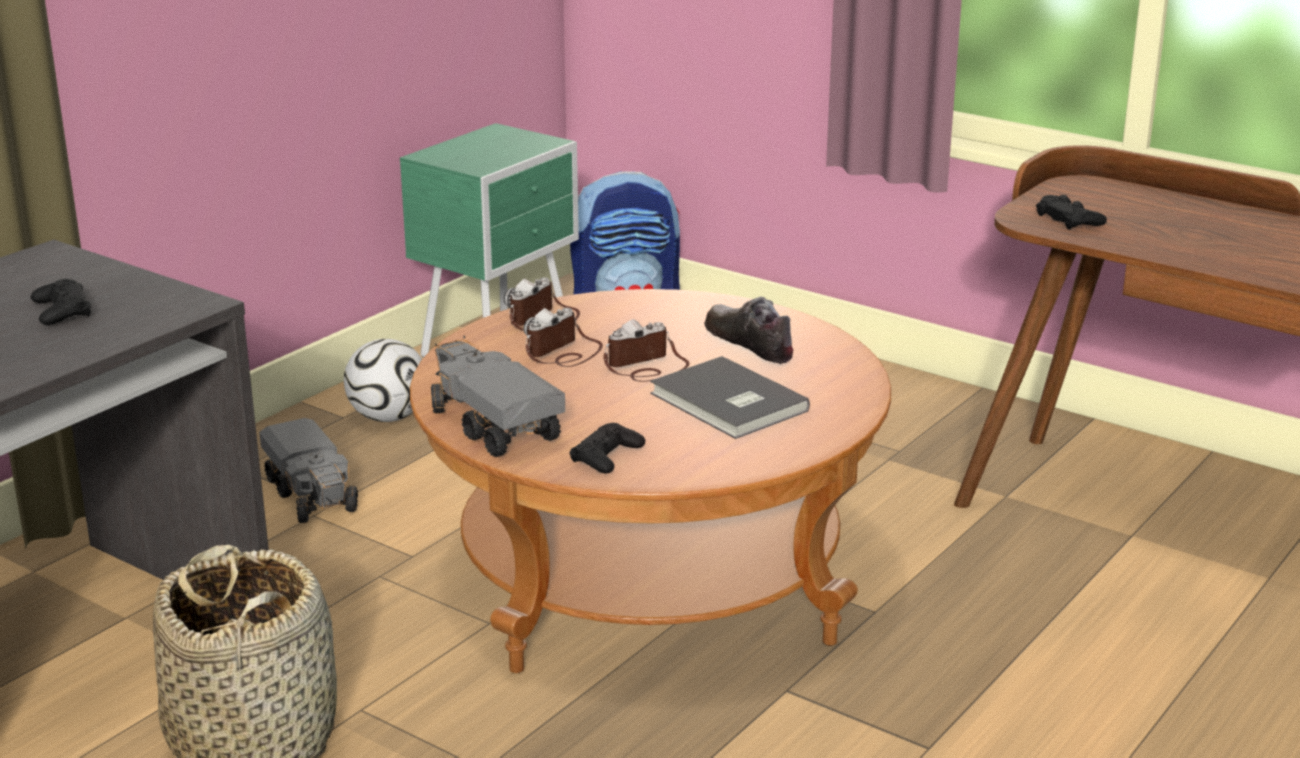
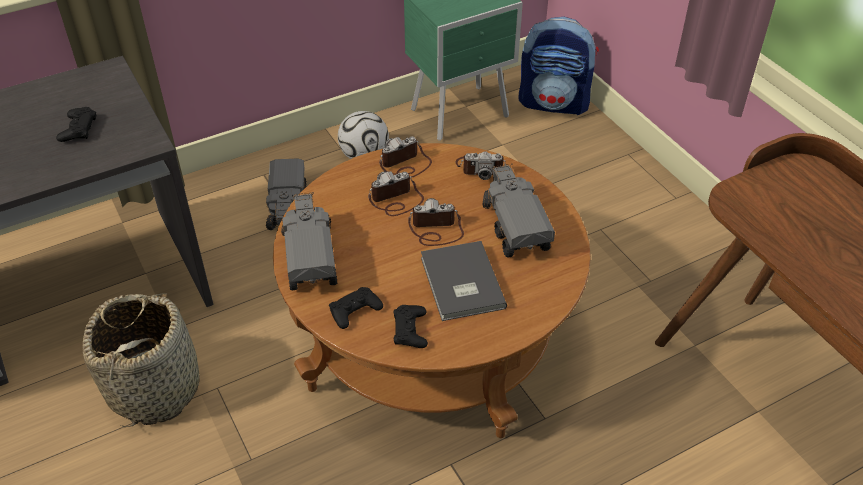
camera: 25 degrees right, 20 degrees up
shoe [704,297,793,364] -> toy truck [483,164,555,258]
black game controller [1036,195,1107,230] -> black game controller moved to [393,305,428,348]
none -> camera [456,151,506,180]

